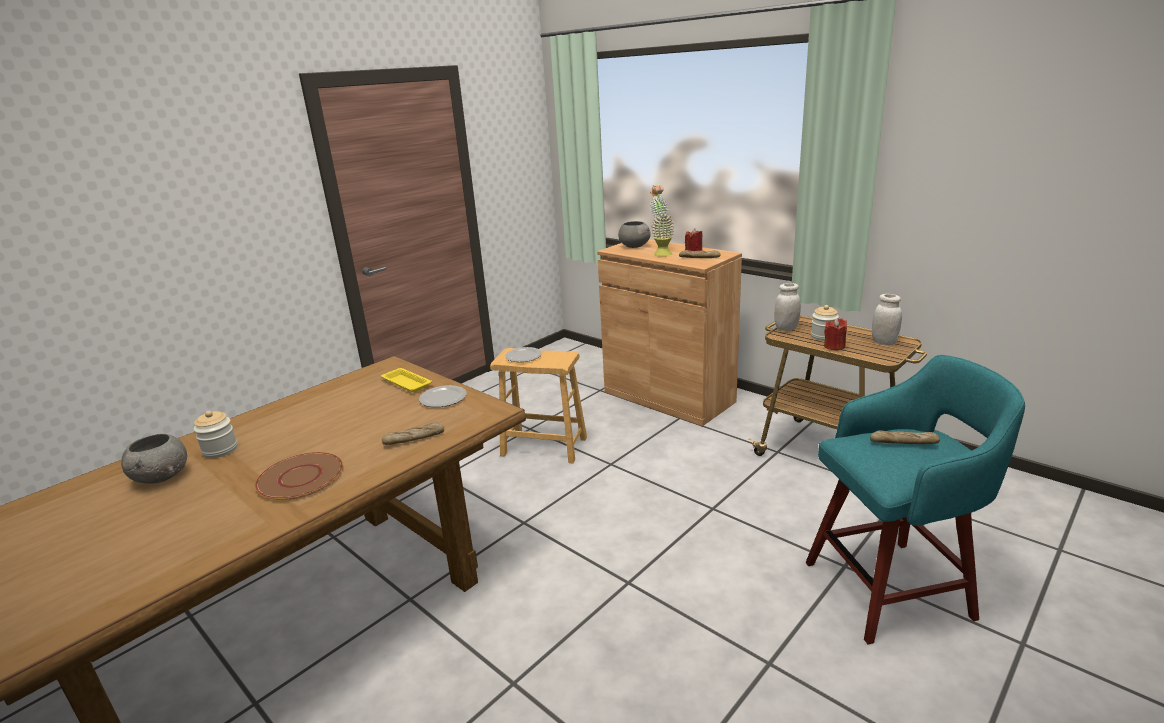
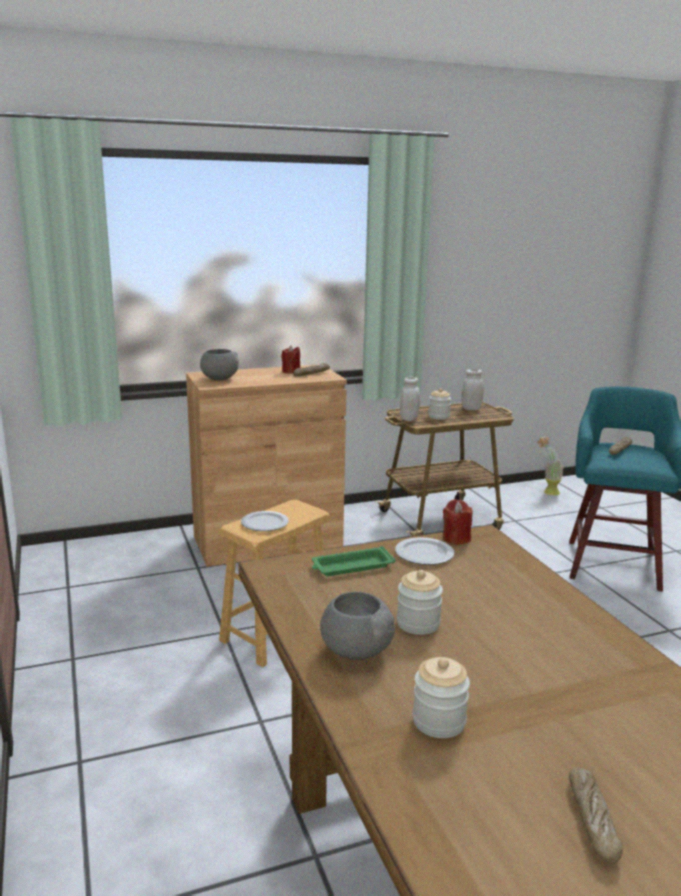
camera: 65 degrees left, 5 degrees down
grey bowl [121,434,187,483] -> grey bowl moved to [320,592,395,660]
brown plate [255,452,343,500] -> none
yellow tray [381,368,432,392] -> green tray [312,546,396,576]
bread [382,422,444,445] -> bread moved to [569,768,623,864]
potted plant [650,185,674,257] -> potted plant moved to [537,437,563,495]
red candle [824,318,847,351] -> red candle moved to [443,499,472,544]
none -> jar [397,570,443,635]

